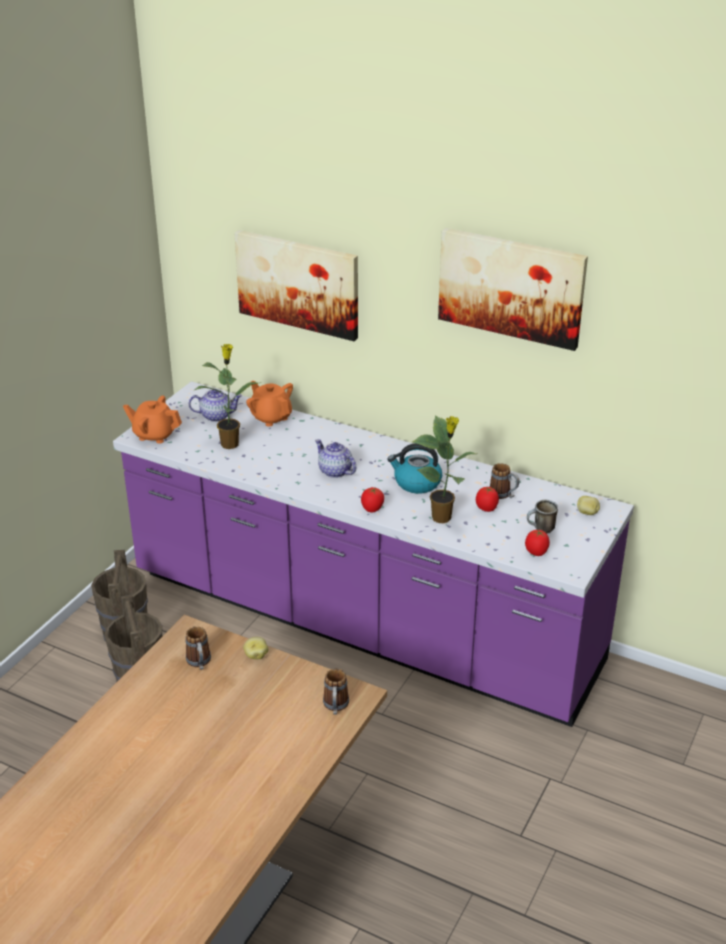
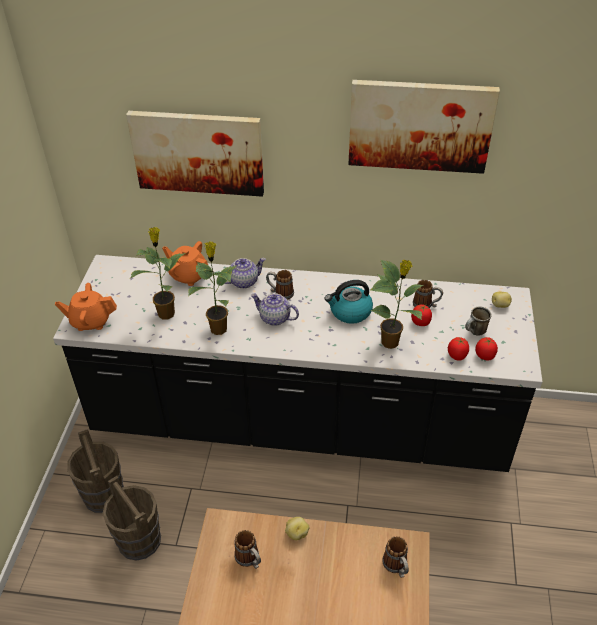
camera: 20 degrees left, 10 degrees up
purple counter [113,381,634,727] -> black counter [53,255,543,472]
teapot [189,389,242,422] -> teapot moved to [224,258,266,289]
tomato [361,487,384,513] -> tomato moved to [448,337,469,361]
none -> potted plant [188,242,237,335]
none -> mug [266,270,294,300]

